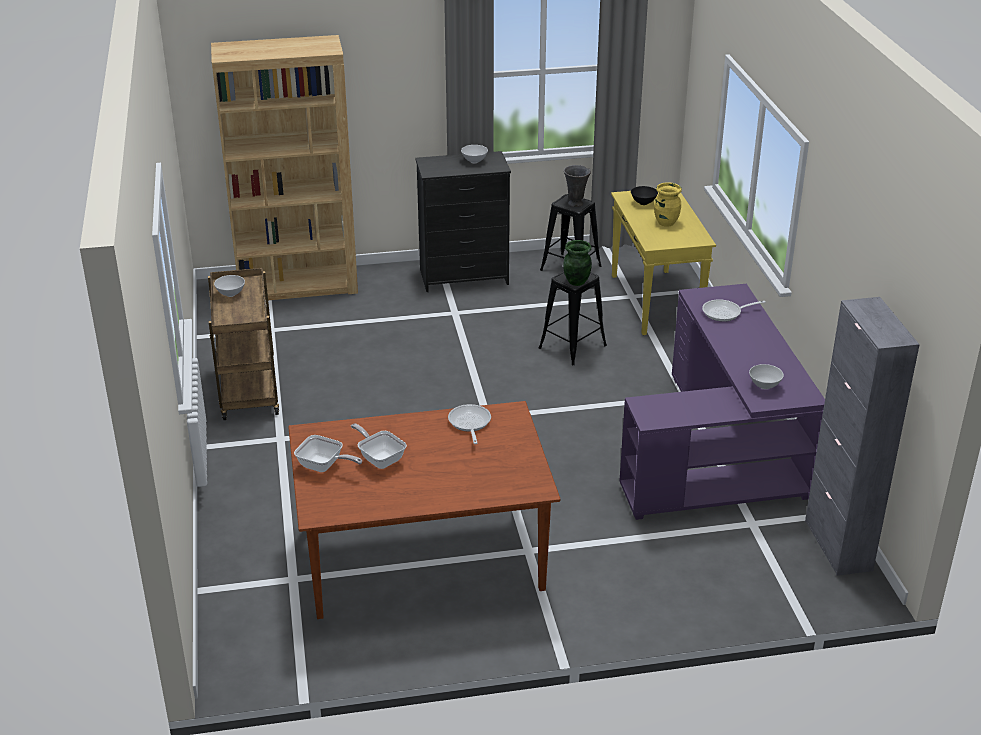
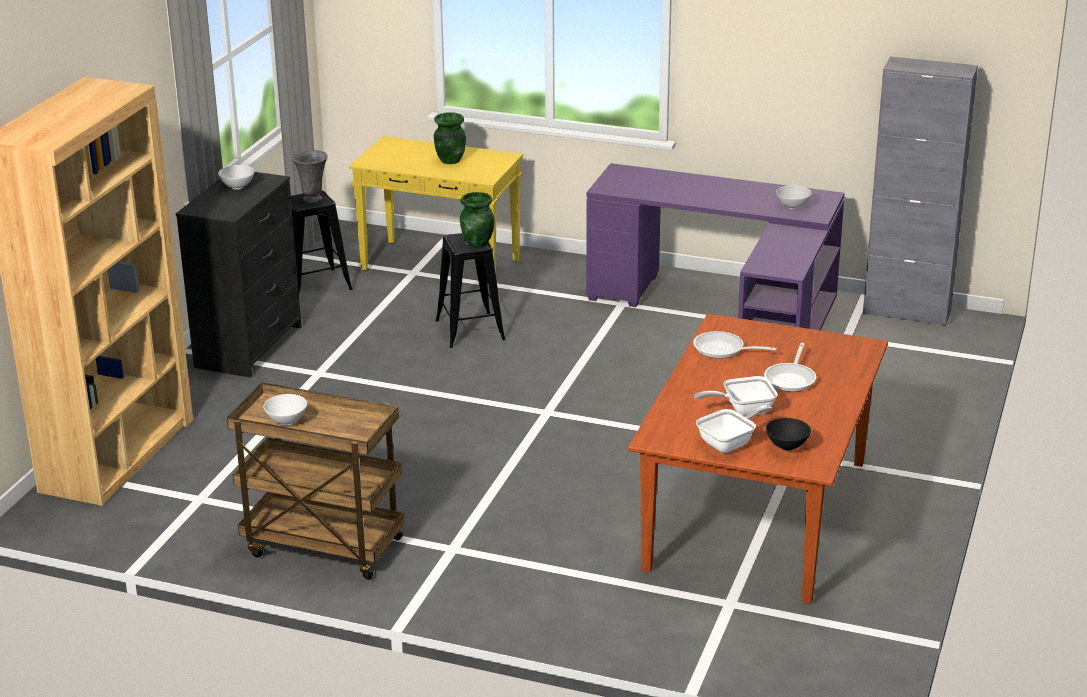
camera: 60 degrees left, 5 degrees down
black bowl [631,186,658,205] -> black bowl moved to [766,418,811,451]
yellow vase [654,182,682,227] -> green vase [434,112,466,164]
frying pan [702,299,766,322] -> frying pan moved to [764,343,816,392]

